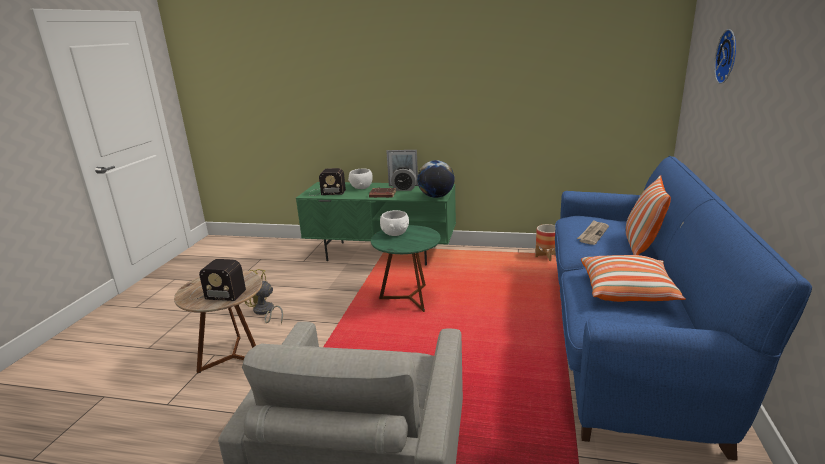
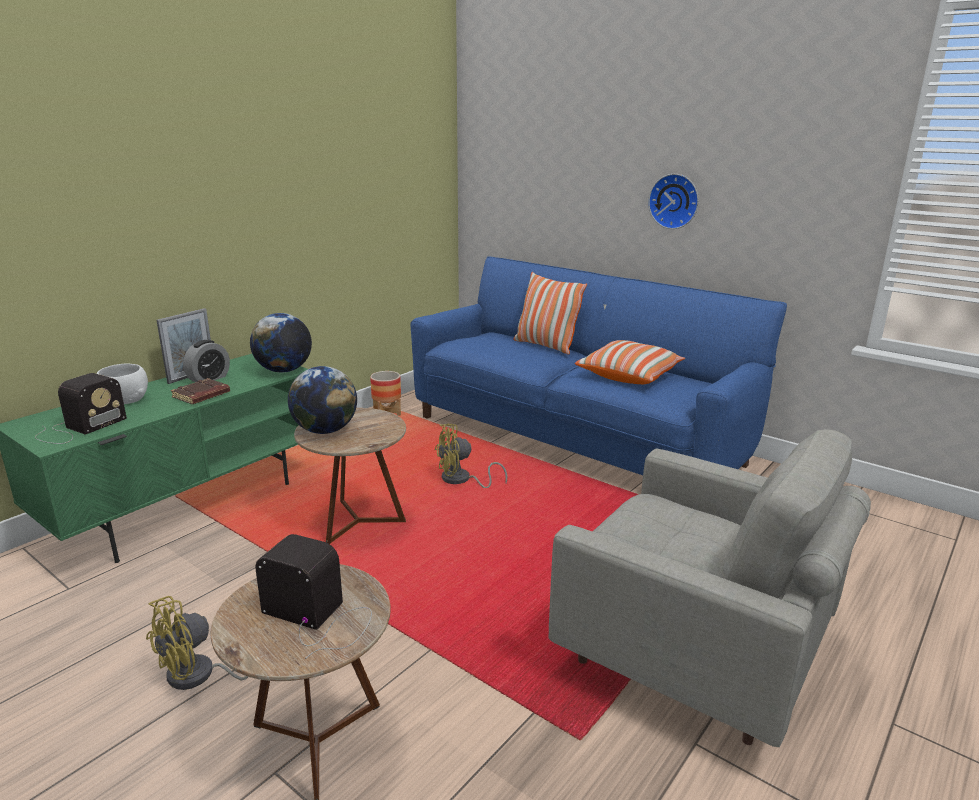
camera: 65 degrees left, 0 degrees up
radio [190,259,246,301] -> radio turned 105 degrees counterclockwise [255,534,372,659]
green side table [371,225,441,312] -> brown side table [294,408,406,544]
white bowl [380,210,409,236] -> globe [288,366,357,434]
newspaper [577,220,609,245] -> none
wall clock [714,29,736,84] -> wall clock moved to [648,174,699,229]
none -> yellow fan [435,423,507,488]

